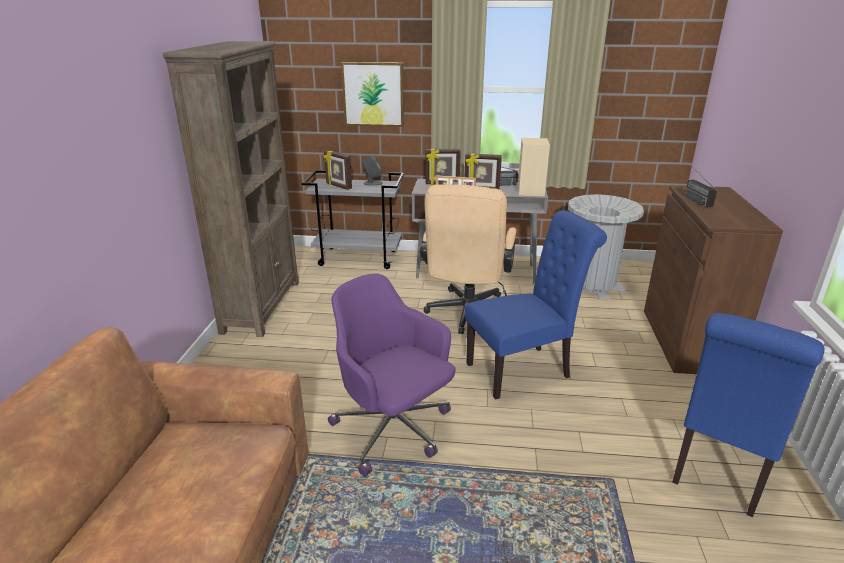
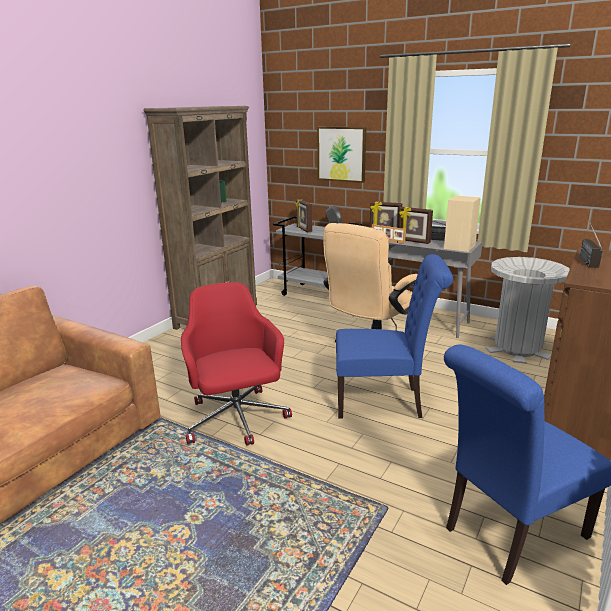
camera: 25 degrees right, 5 degrees down
purple office chair [328,273,456,477] -> red office chair [181,282,292,446]

